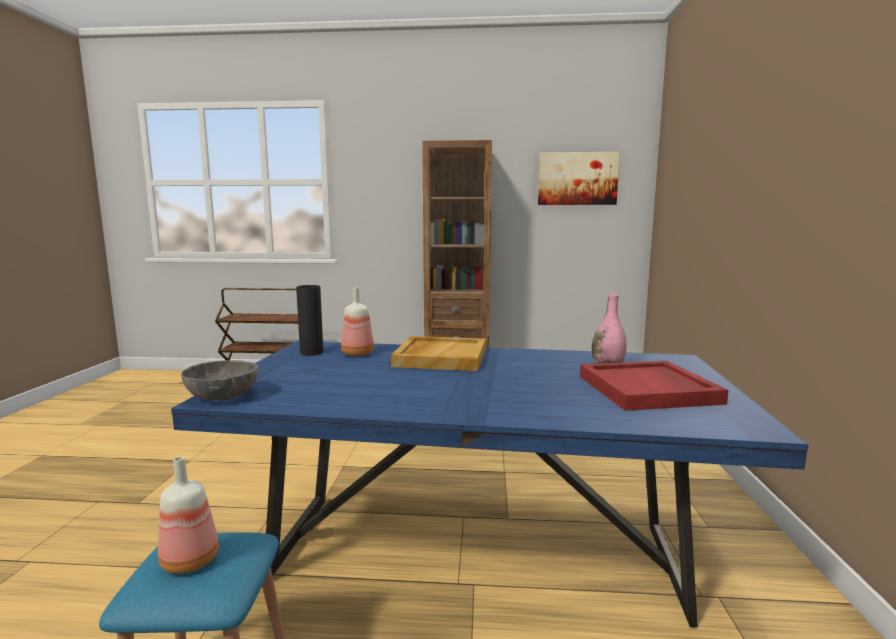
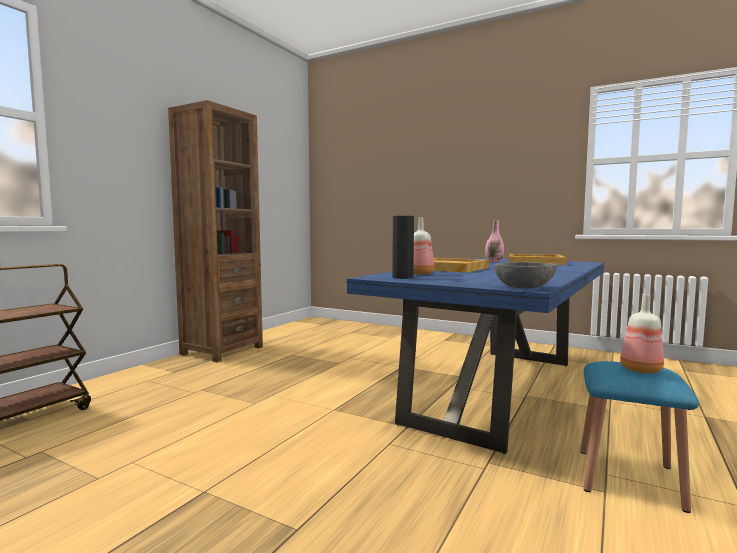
camera: 65 degrees left, 5 degrees down
picture [538,152,620,205] -> none
red tray [580,361,729,411] -> beige tray [509,254,567,265]

